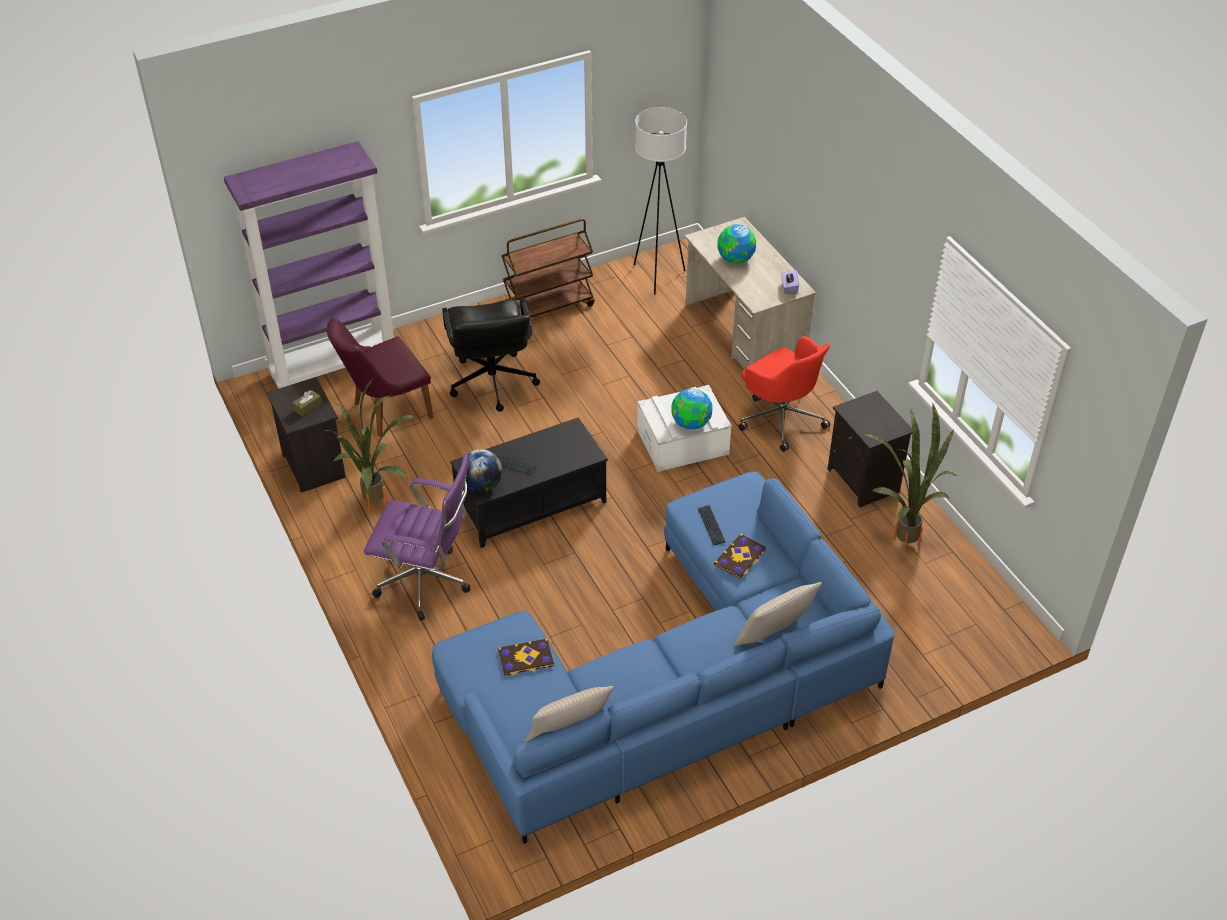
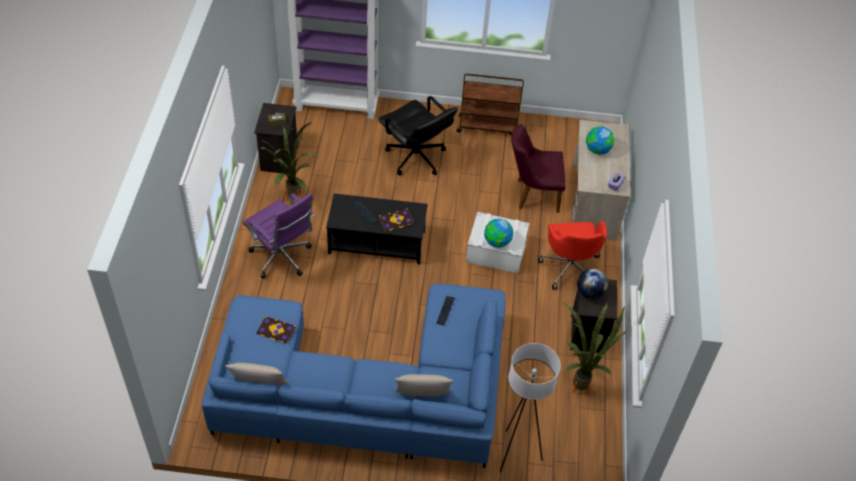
camera: 30 degrees right, 5 degrees up
purple chair [327,318,433,437] -> purple chair moved to [511,124,566,213]
black office chair [442,297,540,412] -> black office chair turned 60 degrees counterclockwise [378,96,458,175]
globe [459,449,502,492] -> globe moved to [577,269,608,299]
white floor lamp [634,107,687,295] -> white floor lamp moved to [500,343,561,472]
book [714,534,766,579] -> book moved to [379,209,414,231]

